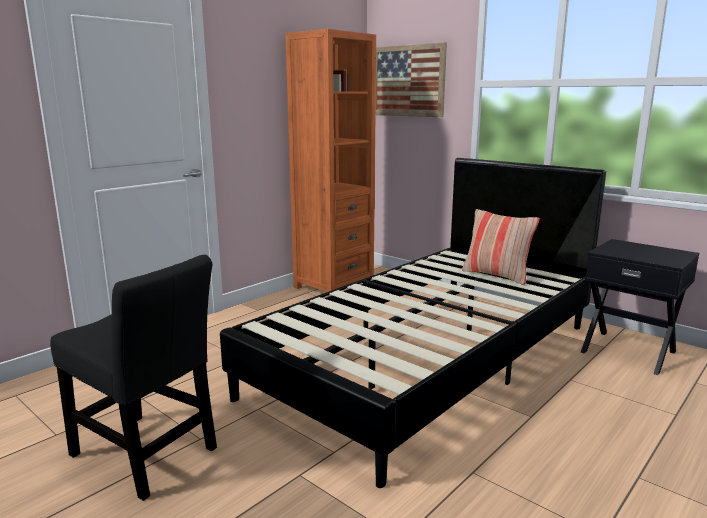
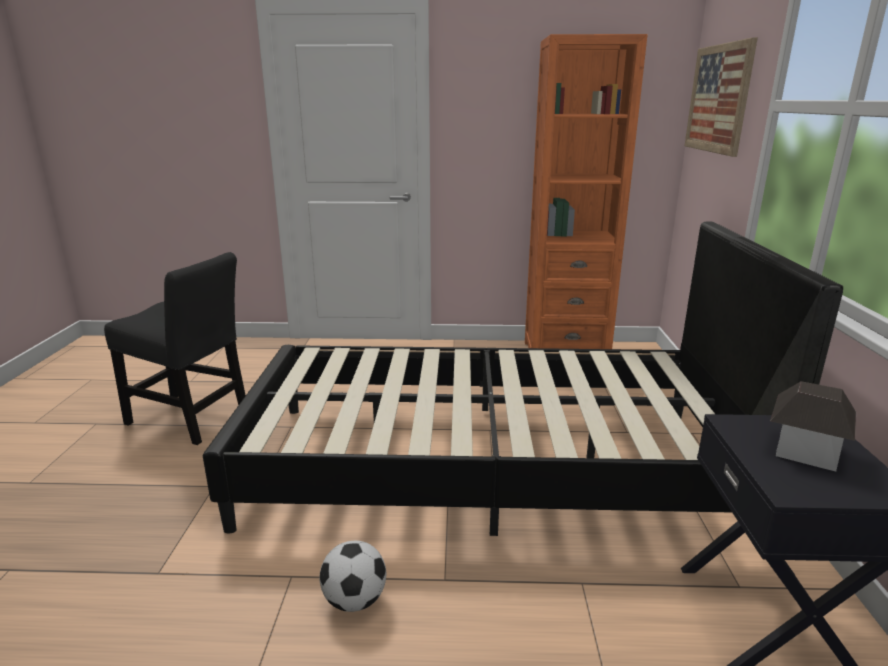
camera: 50 degrees right, 5 degrees up
black chair [50,255,217,501] -> black chair turned 60 degrees counterclockwise [104,252,246,445]
pillow [462,209,540,285] -> none
none -> football [319,541,386,612]
none -> toy house [770,381,856,472]

